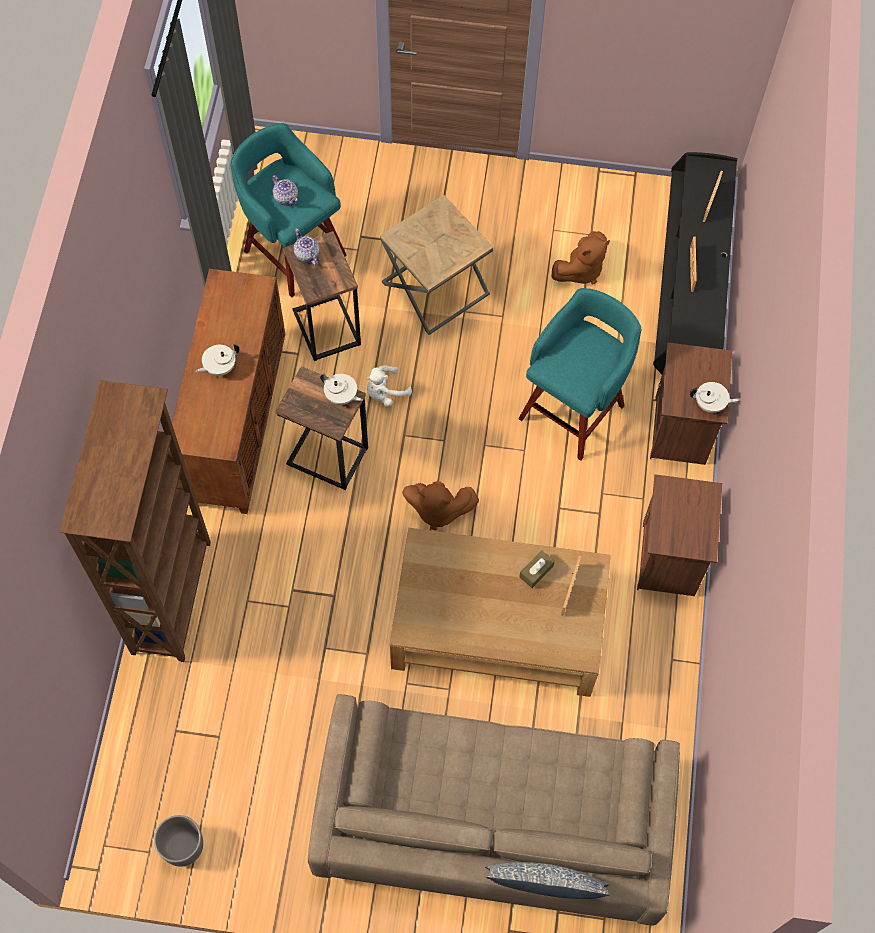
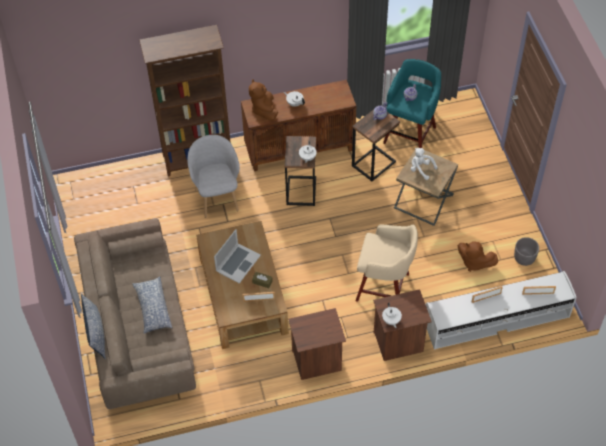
camera: 70 degrees right, 10 degrees down
grey planter [154,815,203,867] -> grey planter moved to [514,237,539,266]
white plush toy [366,365,412,407] -> white plush toy moved to [411,148,438,180]
brown plush toy [402,481,479,530] -> brown plush toy moved to [249,80,278,121]
turquoise stool [518,288,641,461] -> beige stool [356,224,418,302]
black tv stand [653,152,737,375] -> white tv stand [425,271,577,350]
none -> pillow [132,276,173,334]
none -> grey armchair [188,135,240,218]
none -> laptop [214,229,261,284]

